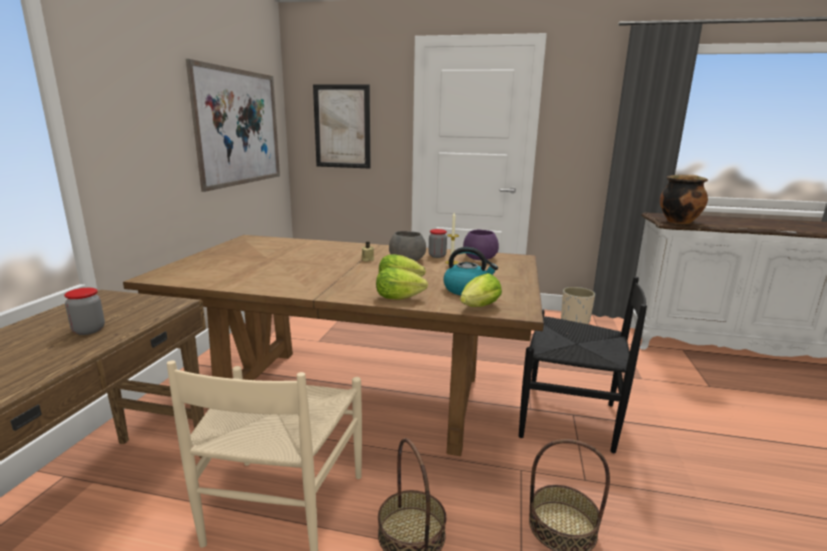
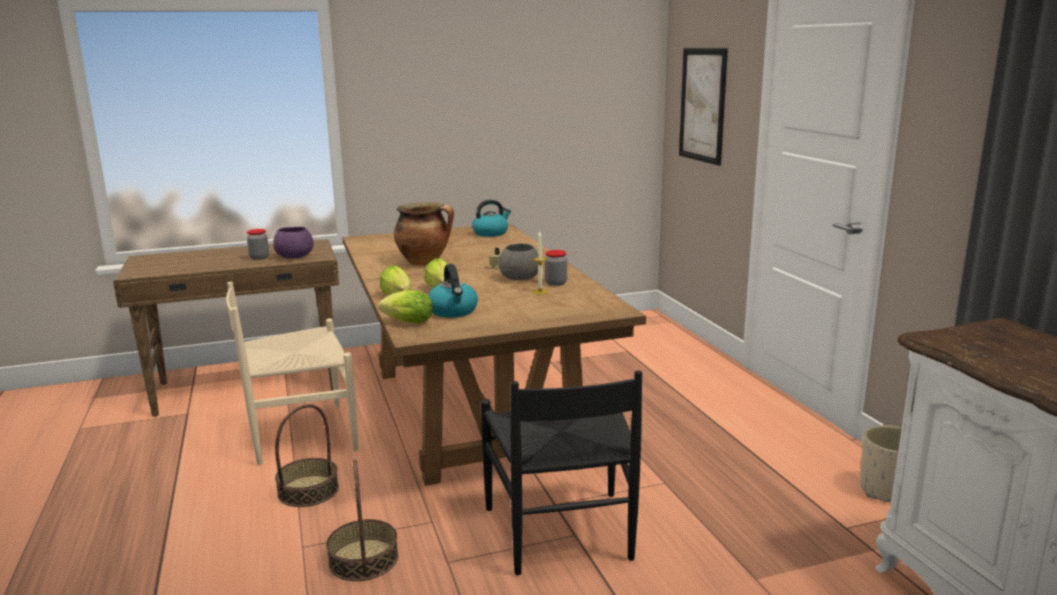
camera: 60 degrees right, 0 degrees up
picture [186,59,280,192] -> none
purple bowl [463,230,499,260] -> purple bowl moved to [273,227,313,259]
cooking pot [660,175,708,224] -> cooking pot moved to [394,202,454,266]
none -> kettle [472,199,511,237]

